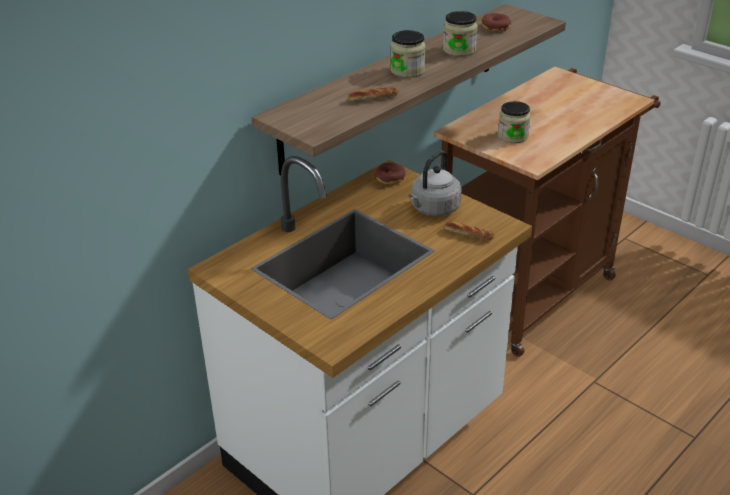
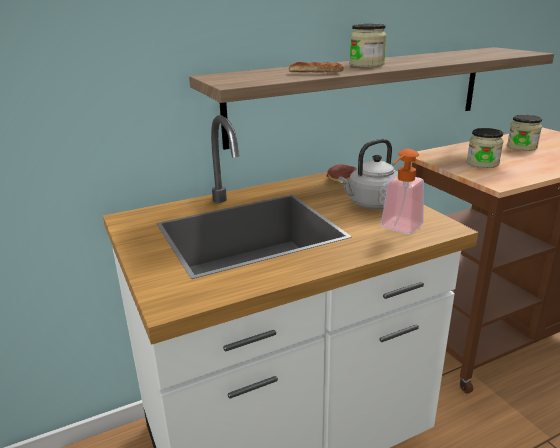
camera: 20 degrees right, 10 degrees down
jar [443,11,478,56] -> jar moved to [507,115,542,151]
bread [445,222,494,240] -> soap dispenser [381,149,424,234]
donut [482,13,511,31] -> none

